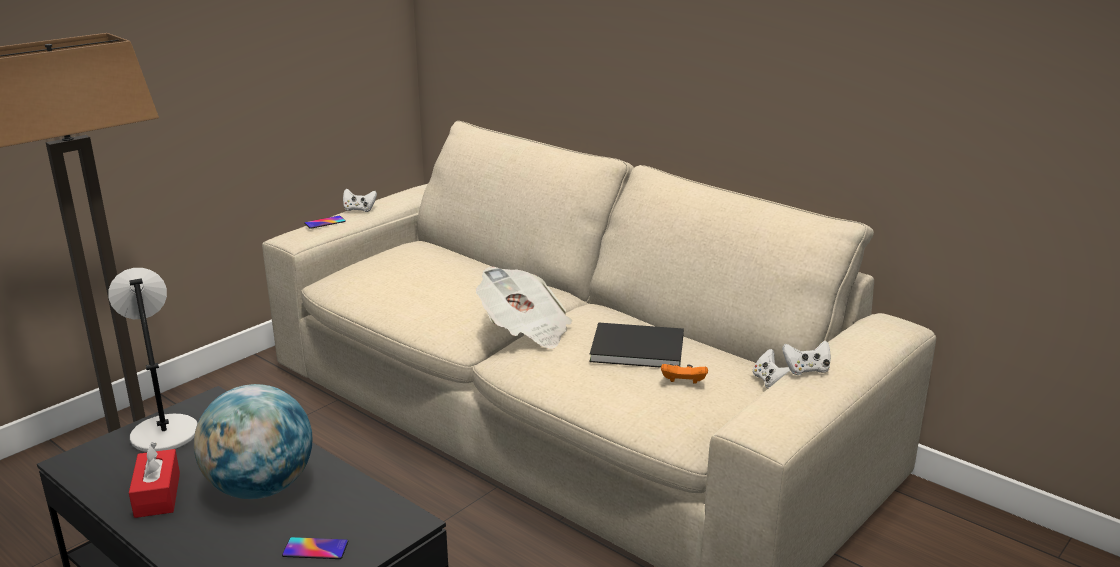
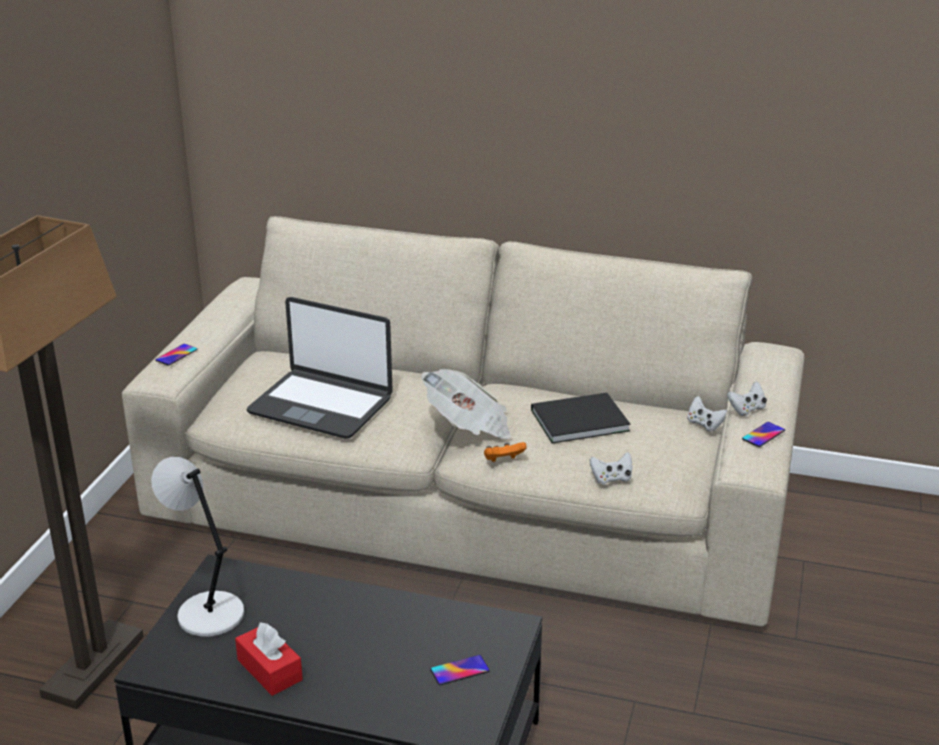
camera: 25 degrees left, 5 degrees up
globe [194,384,313,499] -> none
white game controller [343,189,377,212] -> white game controller moved to [590,452,632,485]
orange game controller [661,364,708,384] -> orange game controller moved to [484,442,527,462]
none -> laptop [247,297,393,439]
none -> phone [742,422,785,447]

